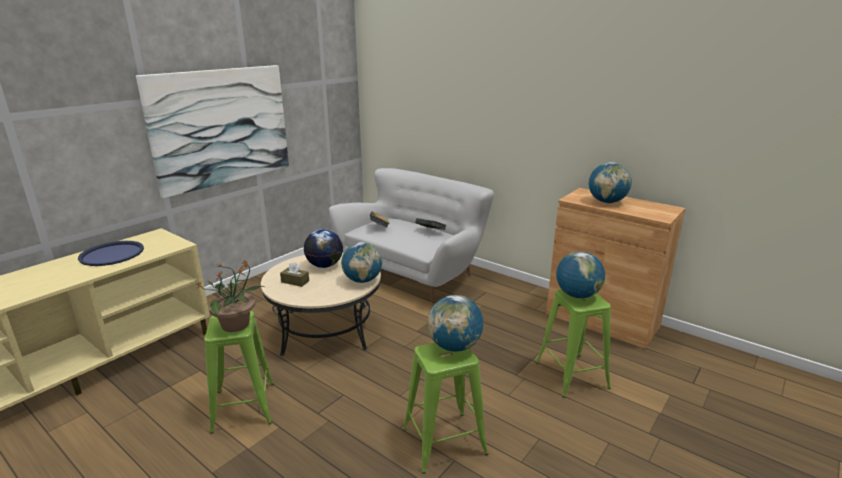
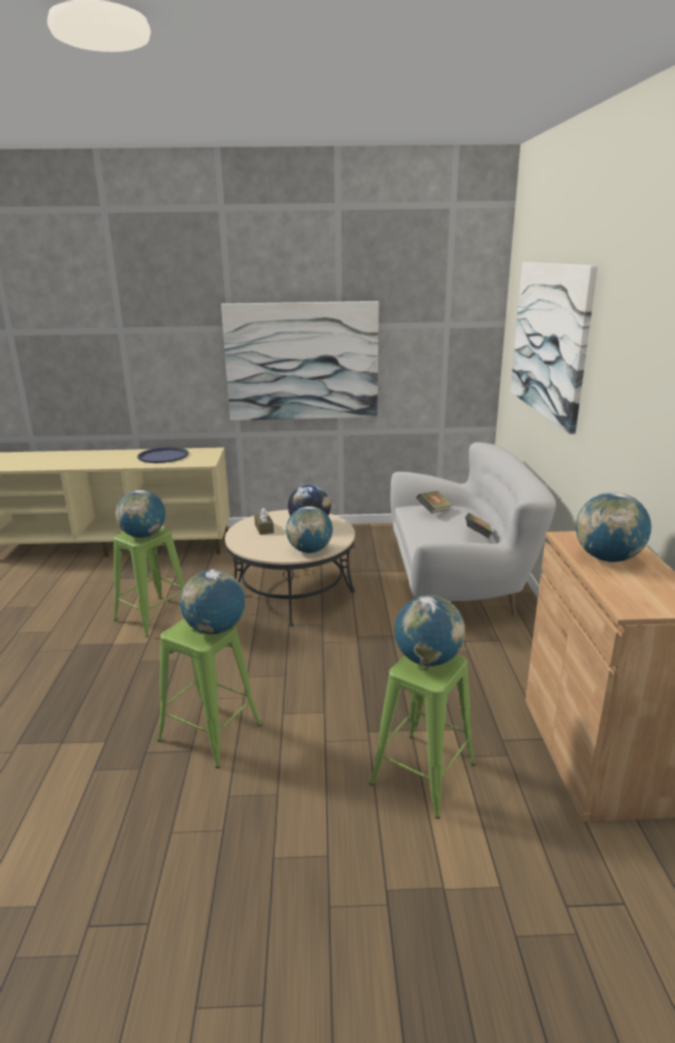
camera: 50 degrees right, 0 degrees up
potted plant [195,260,265,332] -> globe [116,490,165,538]
none -> picture [510,262,598,434]

